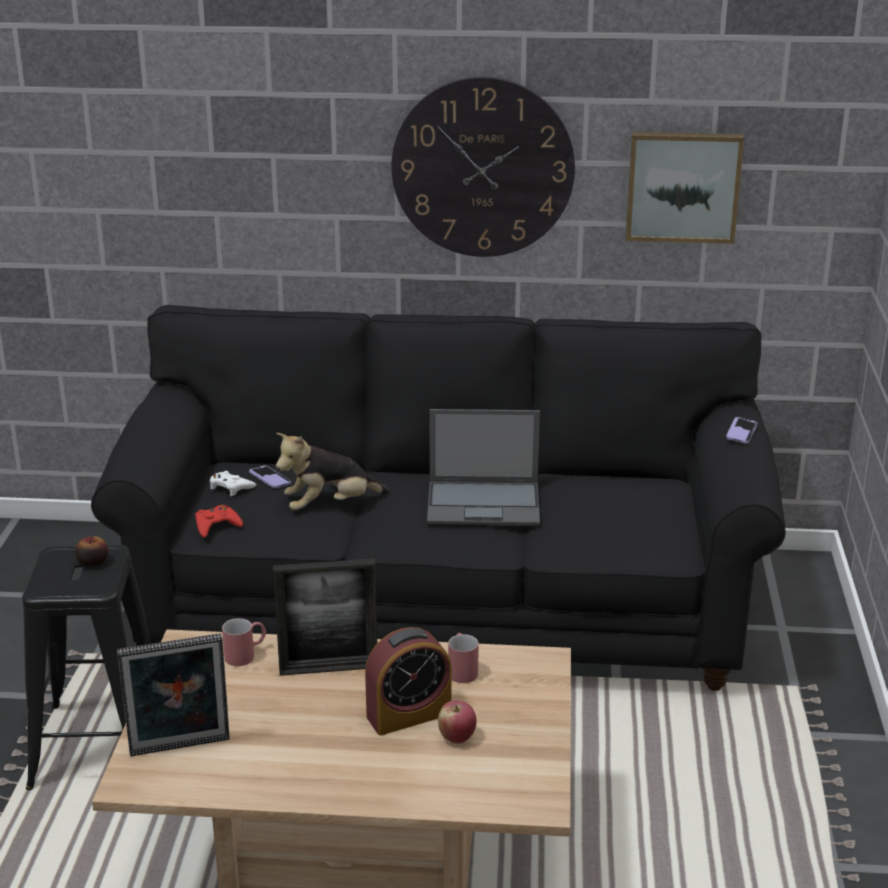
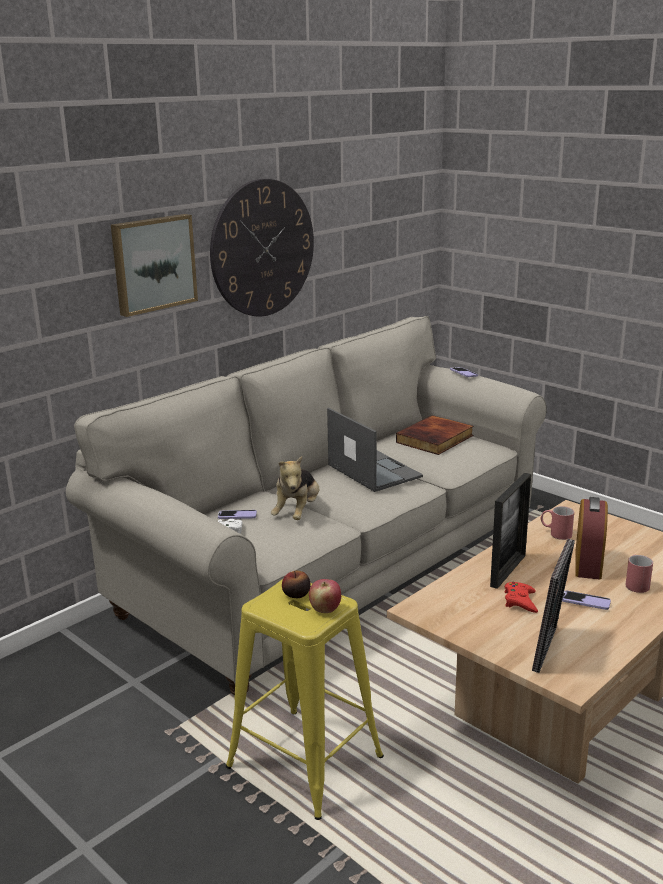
camera: 50 degrees left, 5 degrees down
black stool [22,545,151,790] -> yellow stool [226,579,384,820]
black sofa [91,305,785,691] -> beige sofa [66,316,547,696]
red game controller [195,505,243,538] -> red game controller moved to [505,582,538,613]
red mug [222,618,266,666] -> red mug moved to [625,555,653,593]
laptop [427,409,540,526] -> laptop turned 75 degrees counterclockwise [327,408,423,492]
apple [438,700,477,744] -> apple moved to [309,579,341,613]
picture [626,132,744,244] -> picture moved to [111,214,198,317]
none -> book [396,415,474,455]
none -> phone [562,591,611,610]

